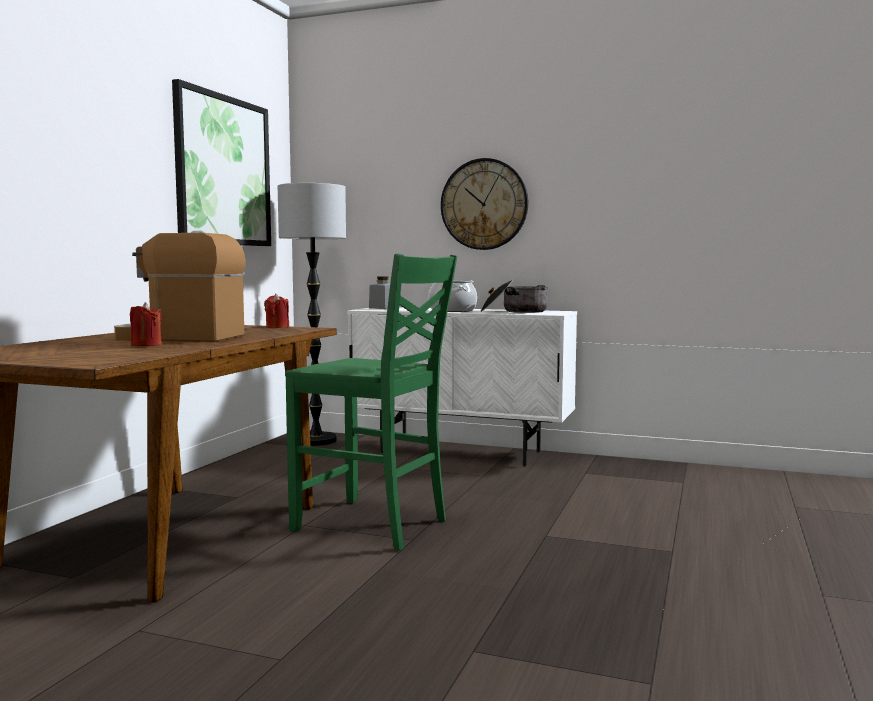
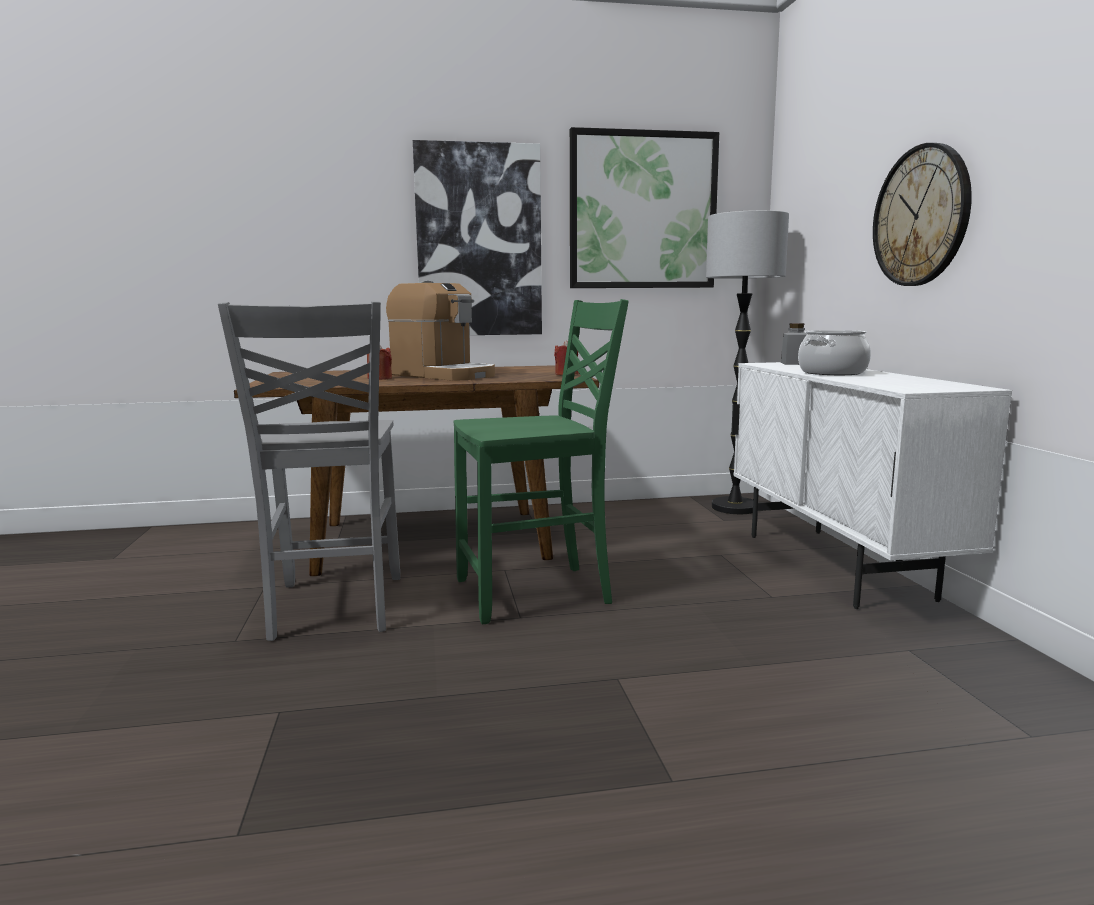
camera: 60 degrees right, 5 degrees up
coffee machine [114,231,246,342] -> coffee machine turned 150 degrees clockwise [386,281,495,381]
green chair [285,254,457,551] -> green chair turned 105 degrees counterclockwise [454,299,629,624]
cooking pot [481,280,549,313] -> none
none -> grey chair [218,301,400,641]
none -> picture [413,140,542,335]

